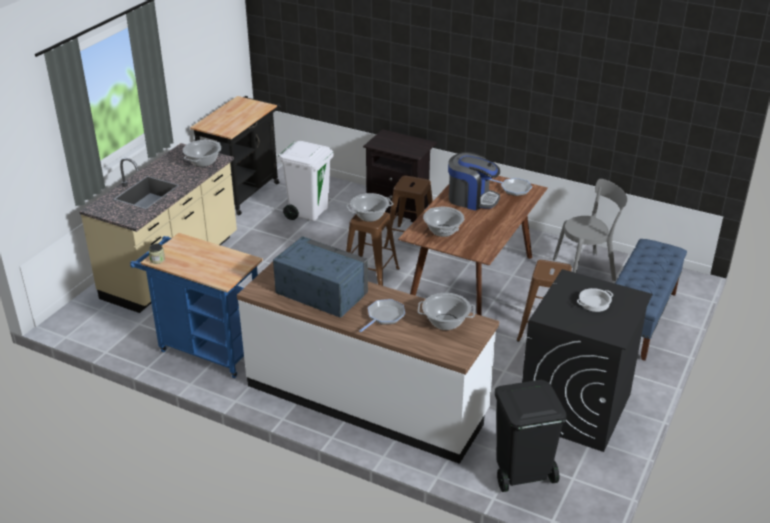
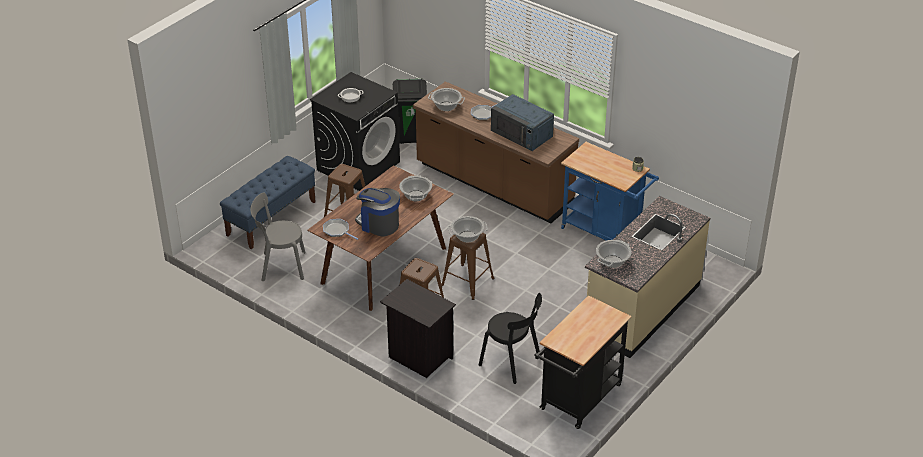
camera: 170 degrees left, 5 degrees up
white counter [237,262,499,464] -> brown counter [413,81,579,223]
white trash can [278,141,333,221] -> black chair [479,293,542,384]

